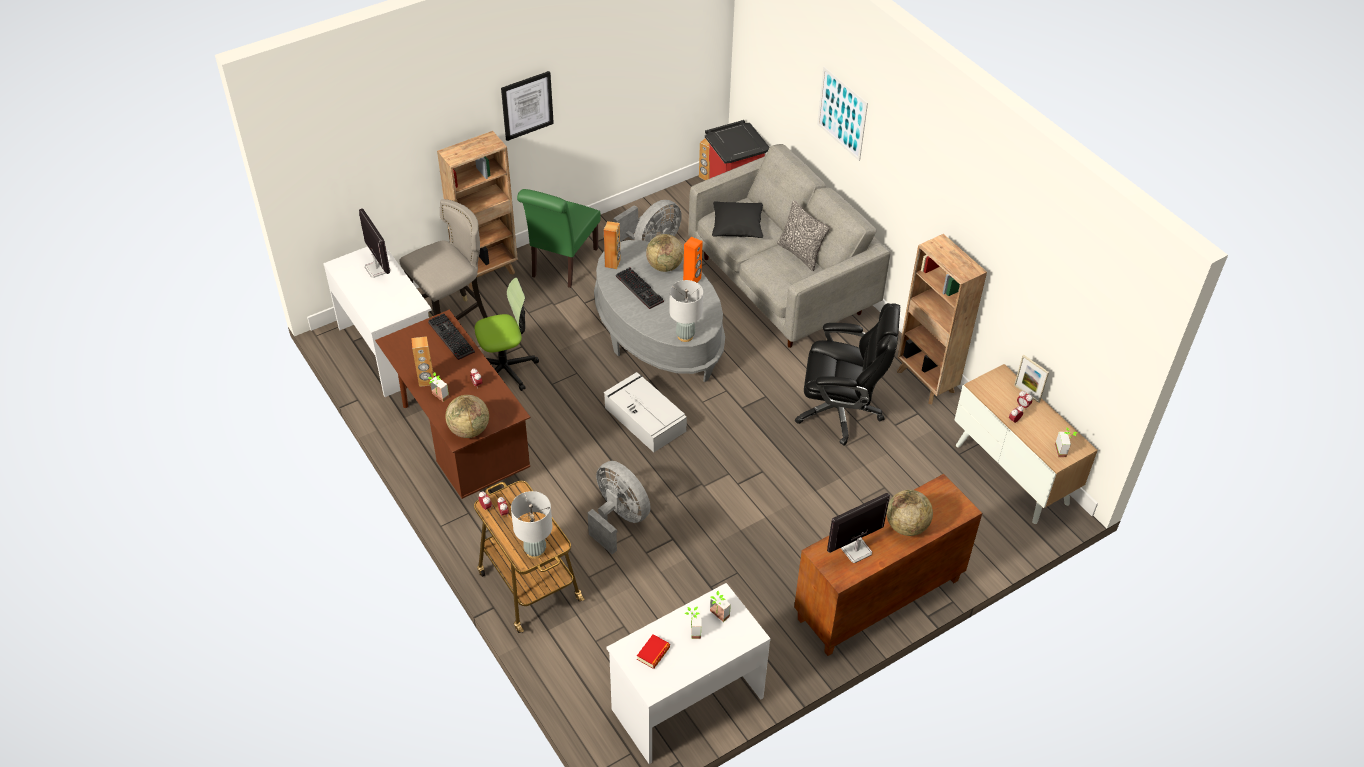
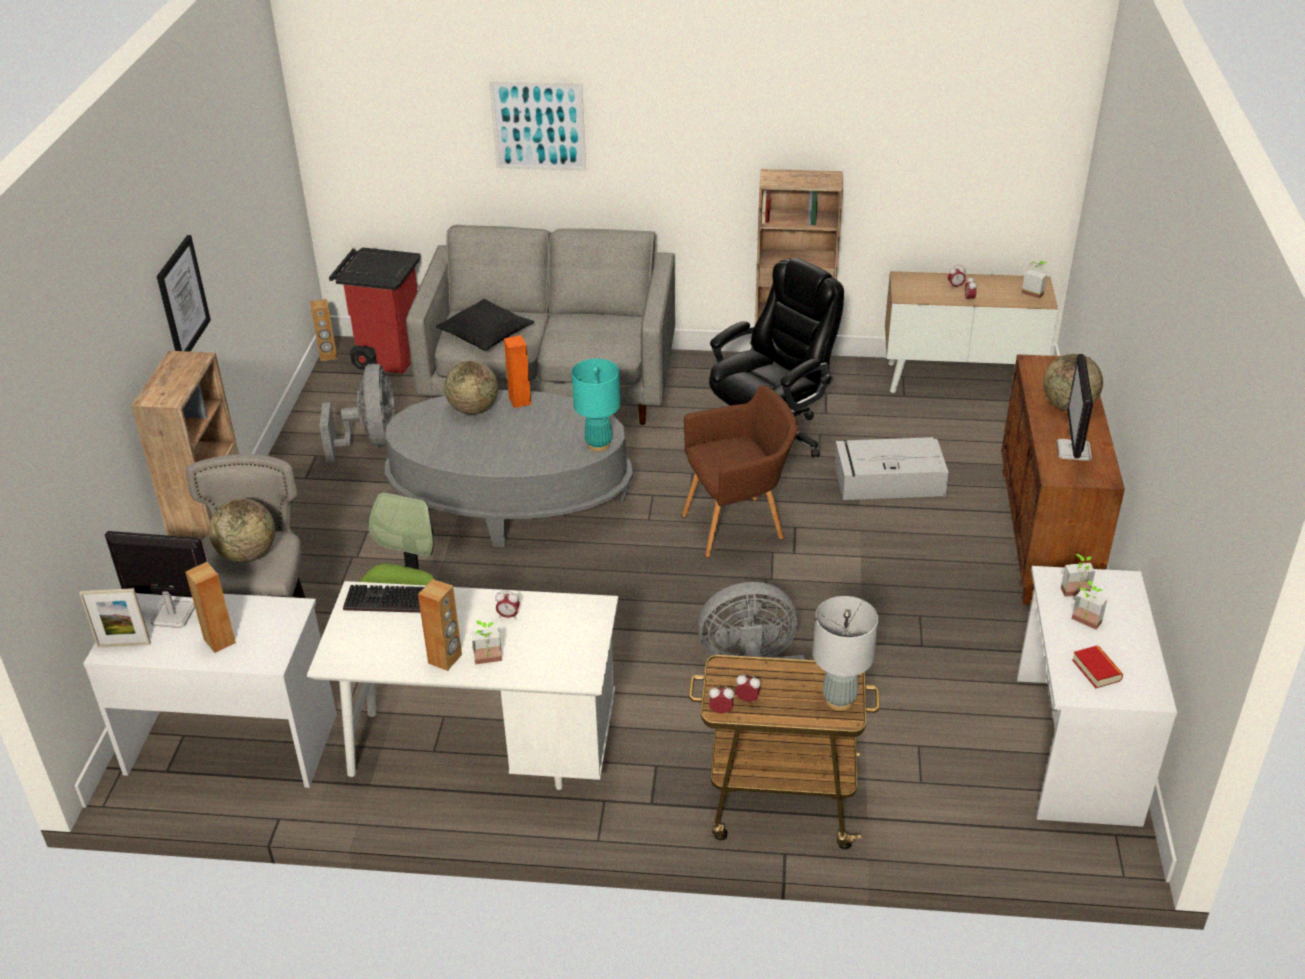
camera: 50 degrees left, 10 degrees down
brown desk [375,309,530,499] -> white desk [307,581,618,790]
globe [445,395,489,438] -> globe moved to [209,498,275,563]
green chair [517,189,601,288] -> none
brown speaker [604,221,621,269] -> brown speaker moved to [186,562,236,653]
grey storage box [604,372,687,452] -> grey storage box moved to [835,437,949,500]
keyboard [616,267,664,309] -> none
grey table lamp [669,280,703,342] -> turquoise table lamp [572,359,620,451]
pillow [777,201,830,271] -> none
picture frame [1014,355,1049,403] -> picture frame moved to [79,588,151,648]
none -> brown armchair [682,385,798,558]

